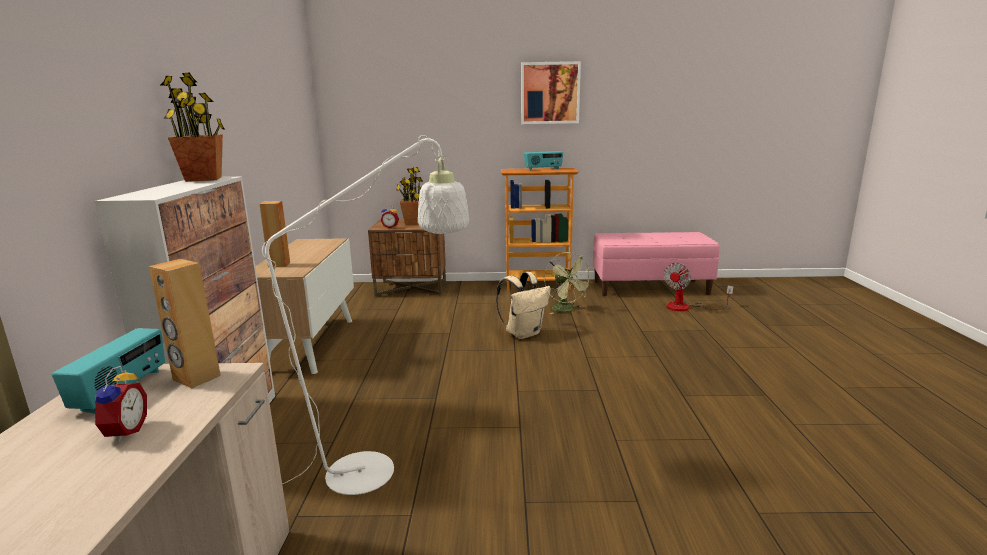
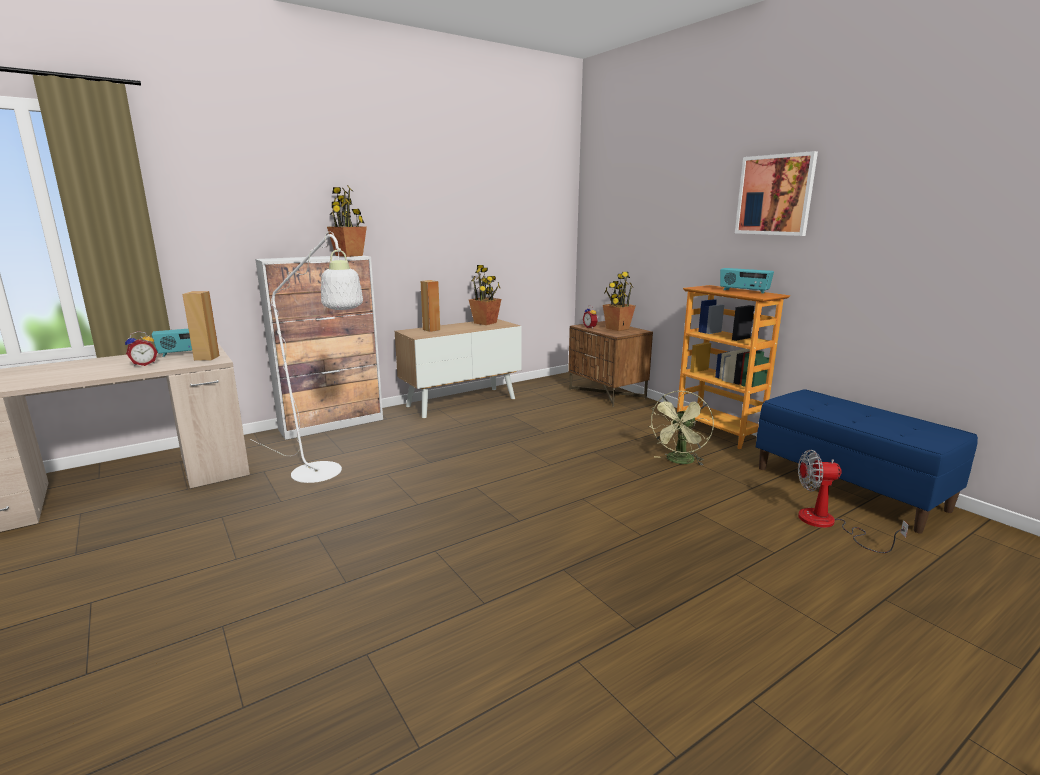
camera: 55 degrees right, 0 degrees up
beige backpack [496,272,551,339] -> none
pink bench [593,232,720,296] -> blue bench [756,389,978,534]
none -> potted plant [469,265,501,325]

